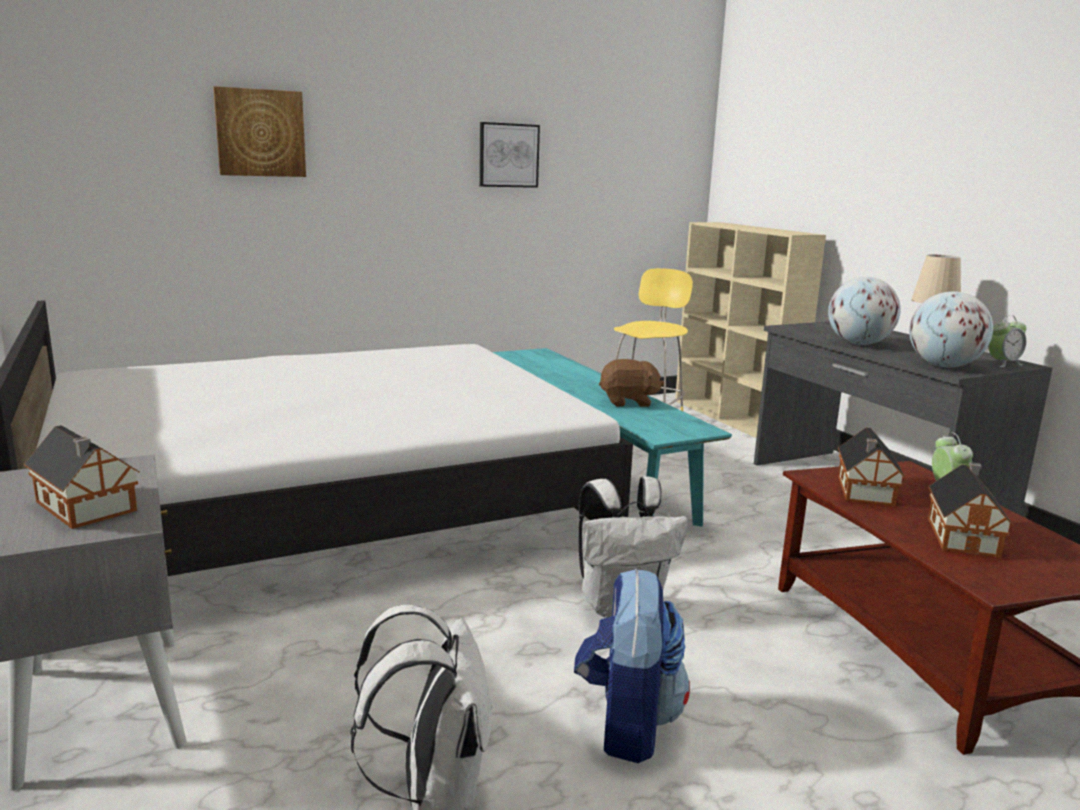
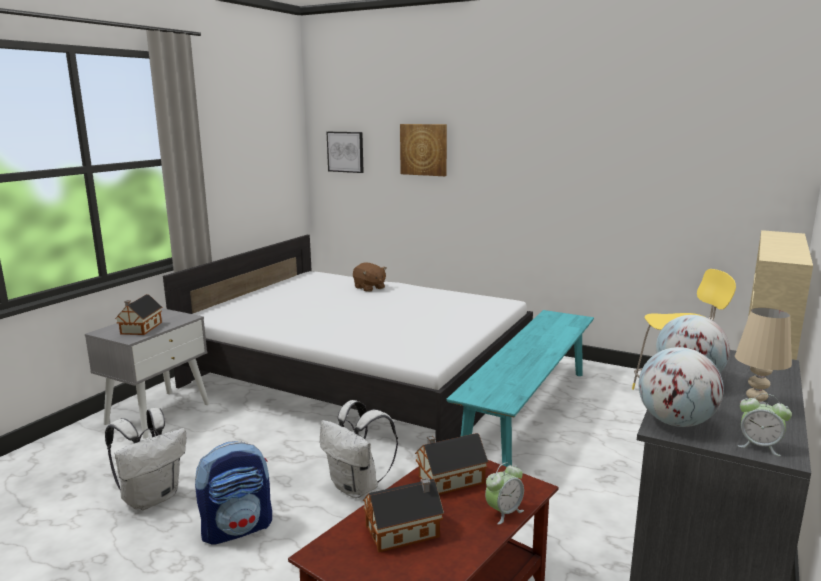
camera: 55 degrees right, 0 degrees up
picture [479,122,540,188] -> picture moved to [327,132,364,173]
brown plush toy [599,359,664,407] -> brown plush toy moved to [353,263,387,292]

